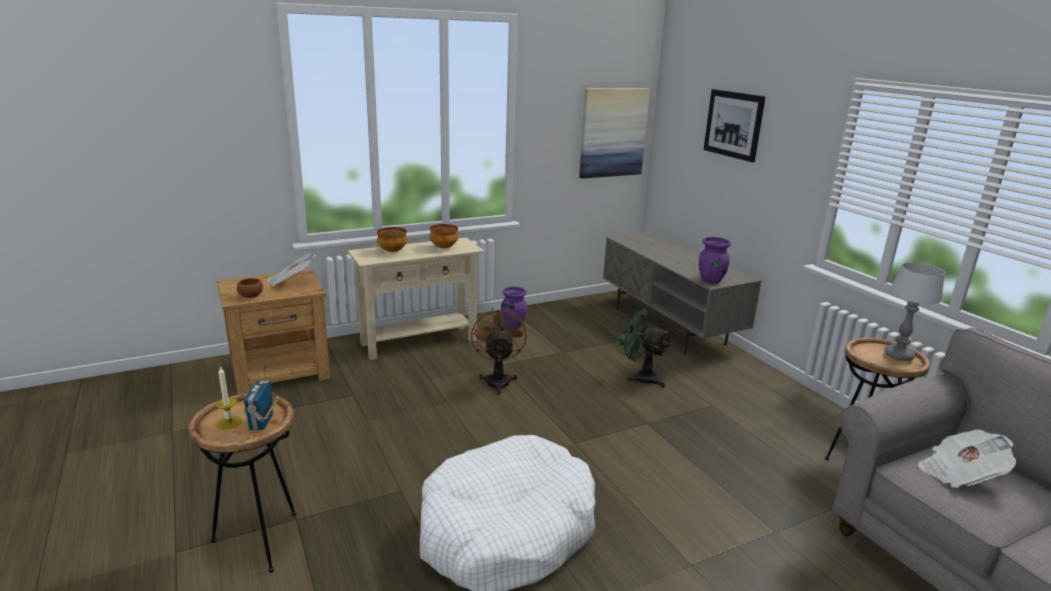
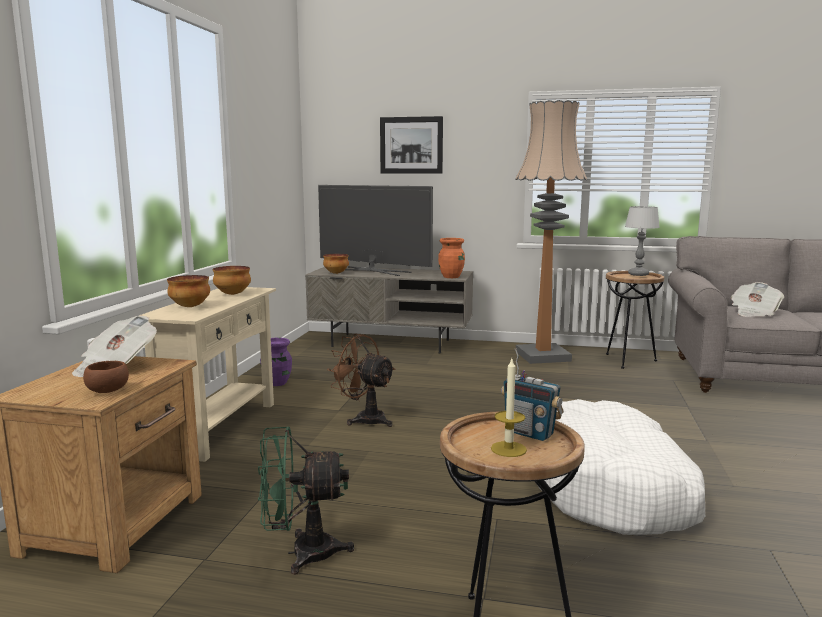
camera: 50 degrees left, 10 degrees down
picture [579,88,650,179] -> none
green fan [615,306,672,388] -> green fan moved to [258,427,354,575]
purple vase [699,237,731,284] -> orange vase [438,238,465,278]
none -> television [318,185,433,276]
none -> bowl [323,254,349,274]
none -> floor lamp [515,100,587,364]

